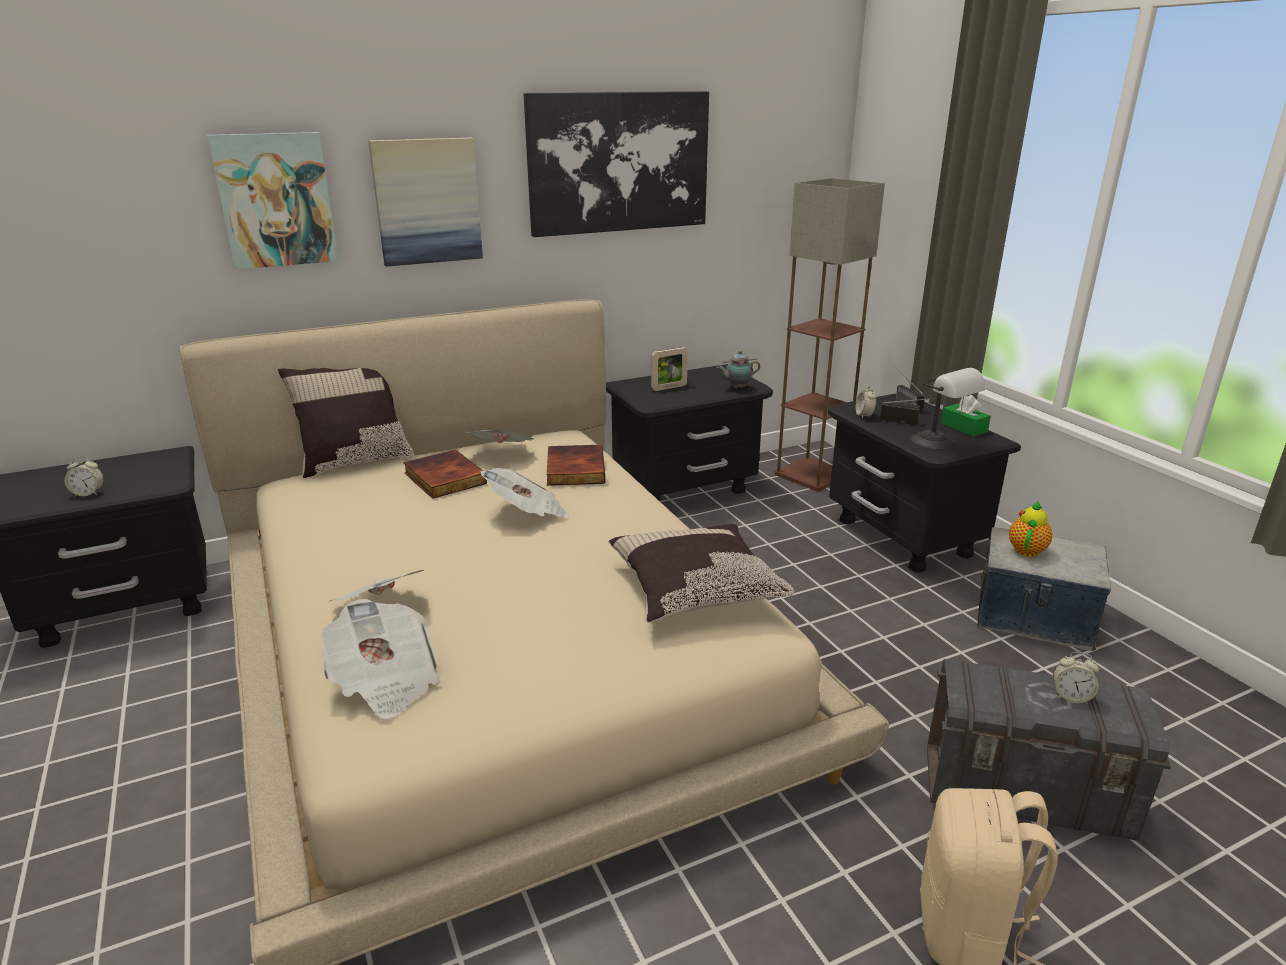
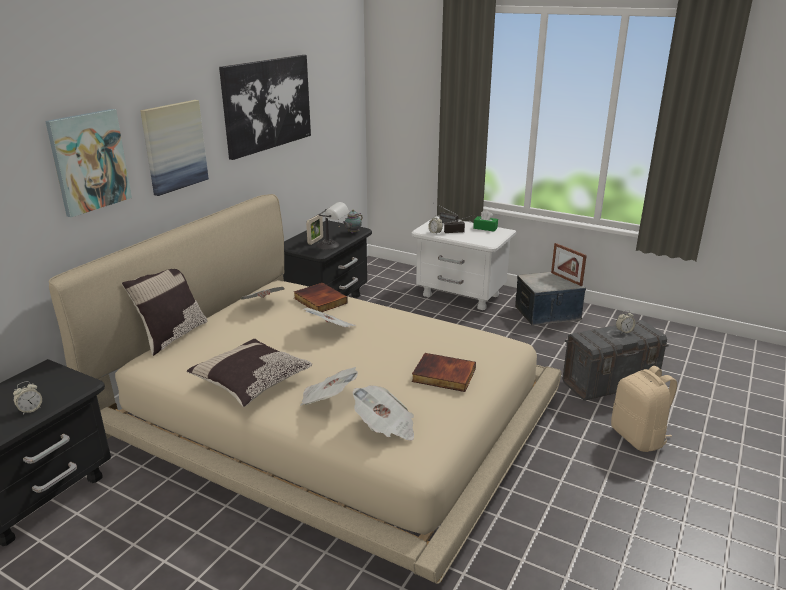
camera: 35 degrees left, 0 degrees up
book [403,449,487,499] -> book moved to [412,353,476,392]
pillow [609,524,795,623] -> pillow moved to [187,339,312,407]
floor lamp [775,178,885,492] -> none
black nightstand [828,393,1021,573] -> white nightstand [411,216,516,310]
table lamp [911,368,986,449] -> table lamp moved to [316,202,349,249]
teapot [1009,500,1052,557] -> none
none -> picture frame [551,243,587,286]

